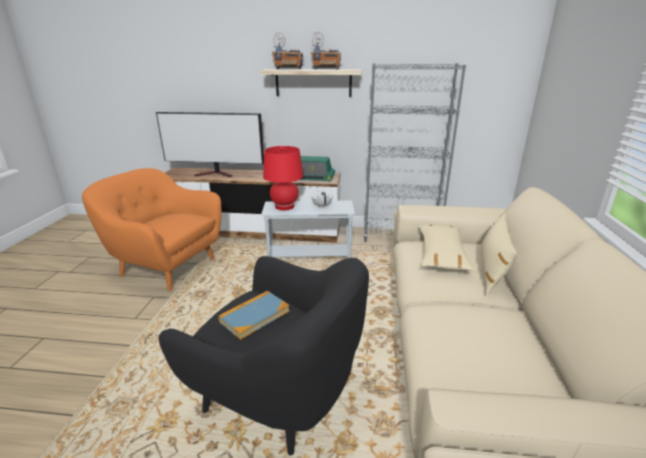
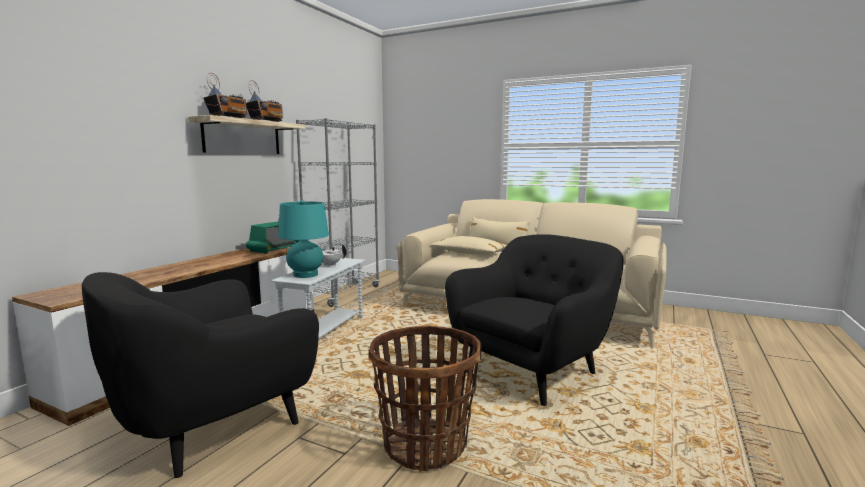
camera: 70 degrees left, 15 degrees down
orange armchair [82,168,221,291] -> black armchair [82,272,319,478]
television [156,112,264,177] -> none
book [218,291,290,340] -> none
red table lamp [263,146,303,210] -> turquoise table lamp [278,200,329,278]
none -> basket [368,326,482,472]

